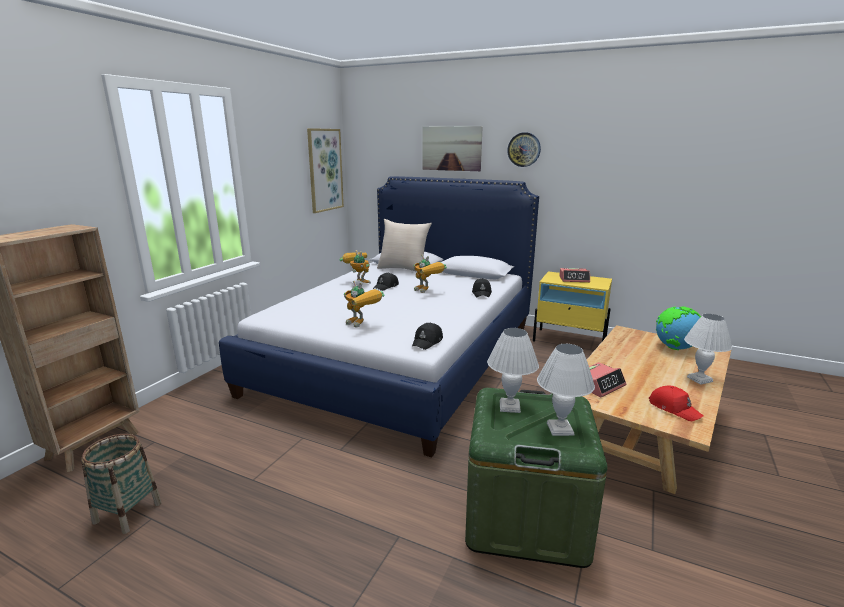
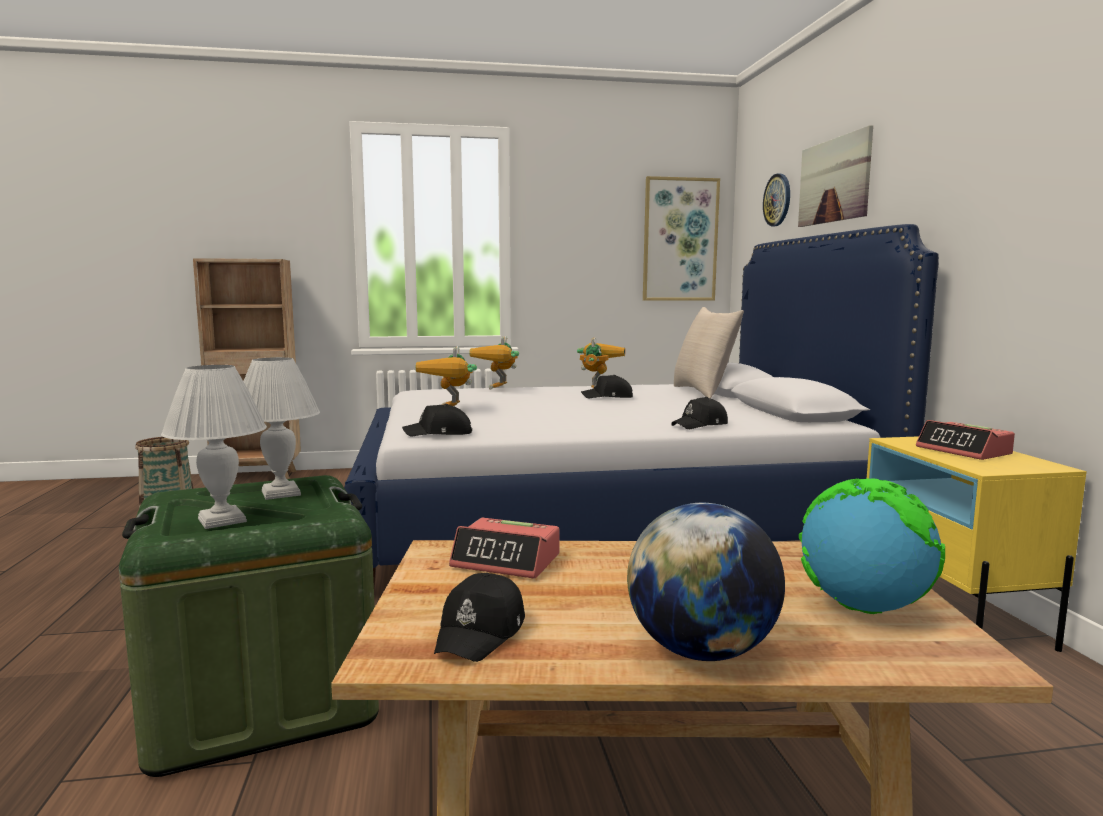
camera: 55 degrees right, 10 degrees down
toy robot [414,255,447,293] -> toy robot moved to [469,336,519,390]
wall clock [507,132,541,167] -> wall clock moved to [763,174,790,226]
red cap [649,386,704,421] -> black cap [434,573,525,662]
white table lamp [684,314,732,385] -> globe [627,503,785,661]

